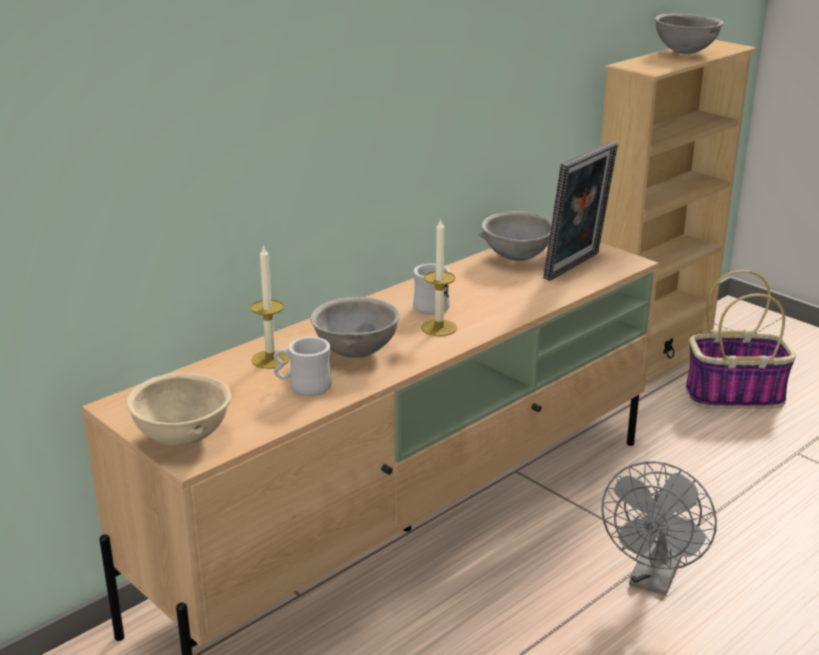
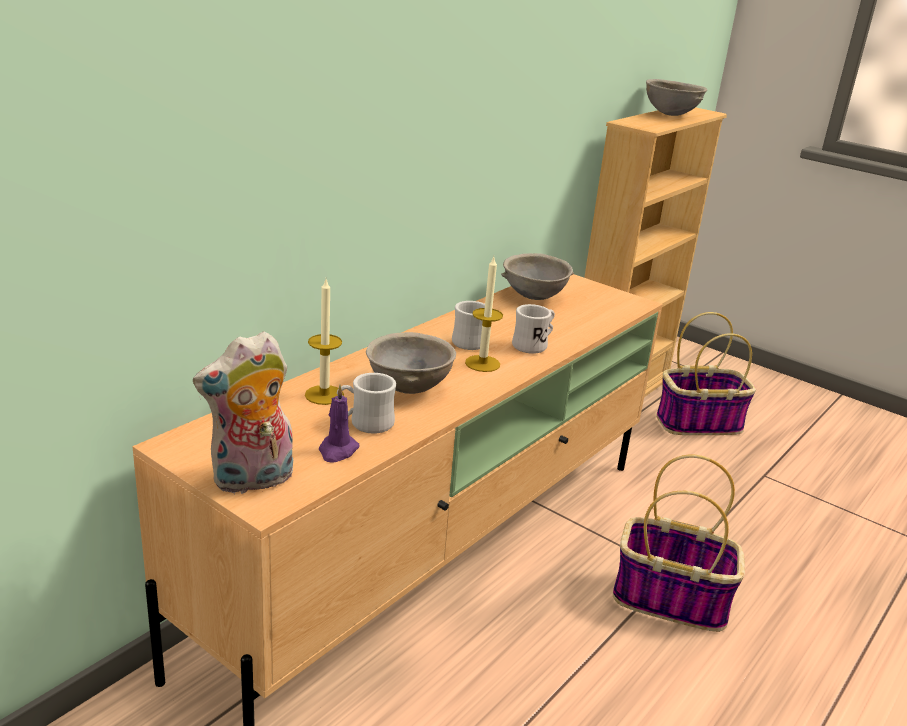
camera: 10 degrees left, 0 degrees up
beige bowl [126,373,231,446] -> plush toy [193,331,293,495]
picture frame [543,142,618,281] -> none
grey fan [602,462,717,595] -> basket [613,454,745,632]
none -> purple candle [319,385,360,463]
none -> white mug [512,304,555,354]

